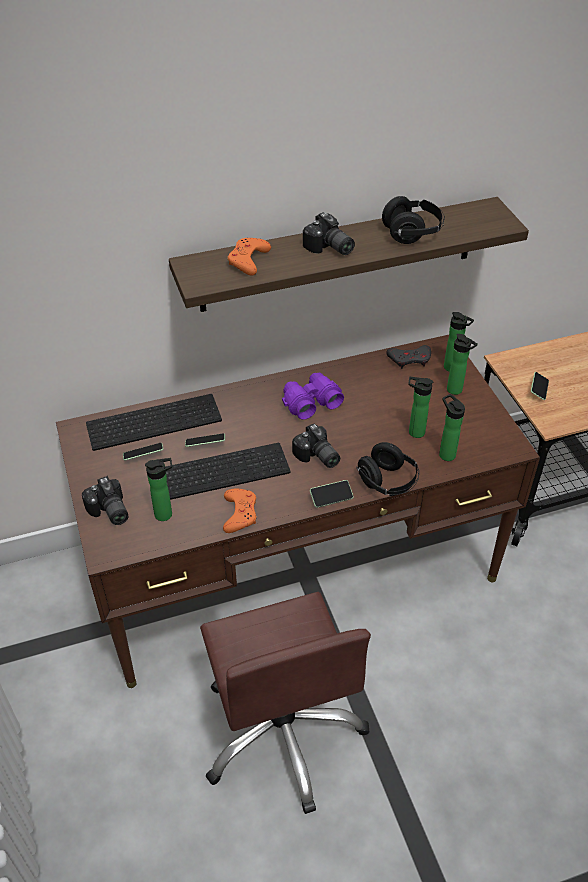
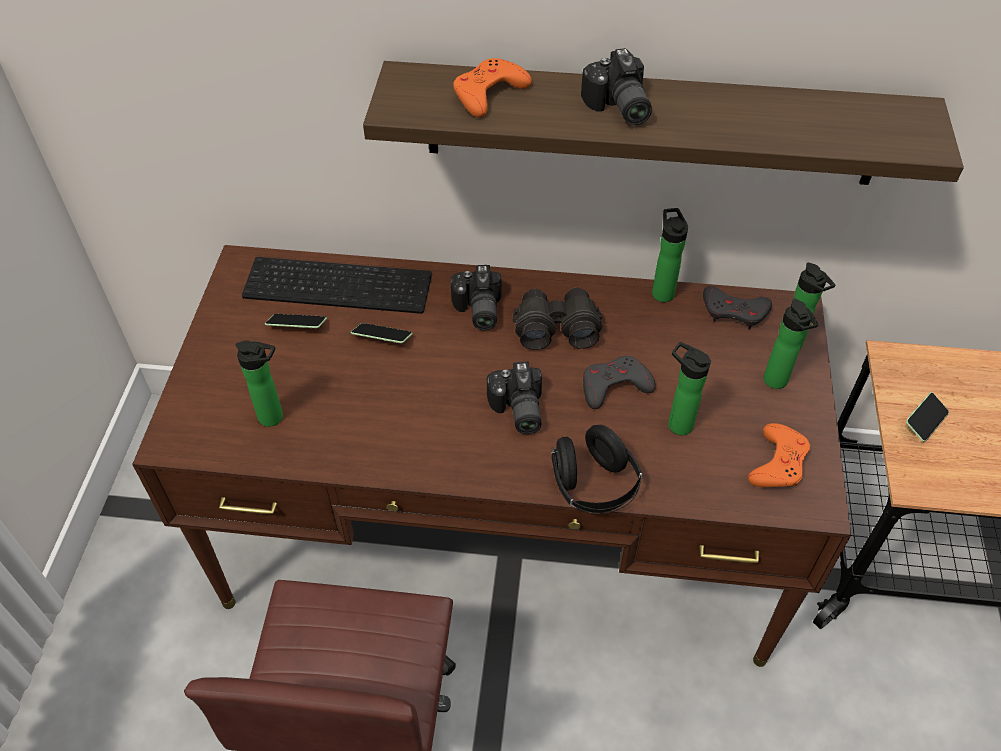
camera: 25 degrees right, 5 degrees up
camera [82,476,128,525] -> camera moved to [451,265,501,330]
keyboard [165,443,290,500] -> none
orange game controller [223,489,256,533] -> orange game controller moved to [748,423,810,487]
purple binoculars [282,373,344,420] -> black binoculars [513,288,602,350]
phone [310,480,354,508] -> none
black headphones [382,196,445,244] -> none
bottle [439,394,465,461] -> bottle moved to [652,208,688,302]
none -> grey game controller [583,356,656,409]

